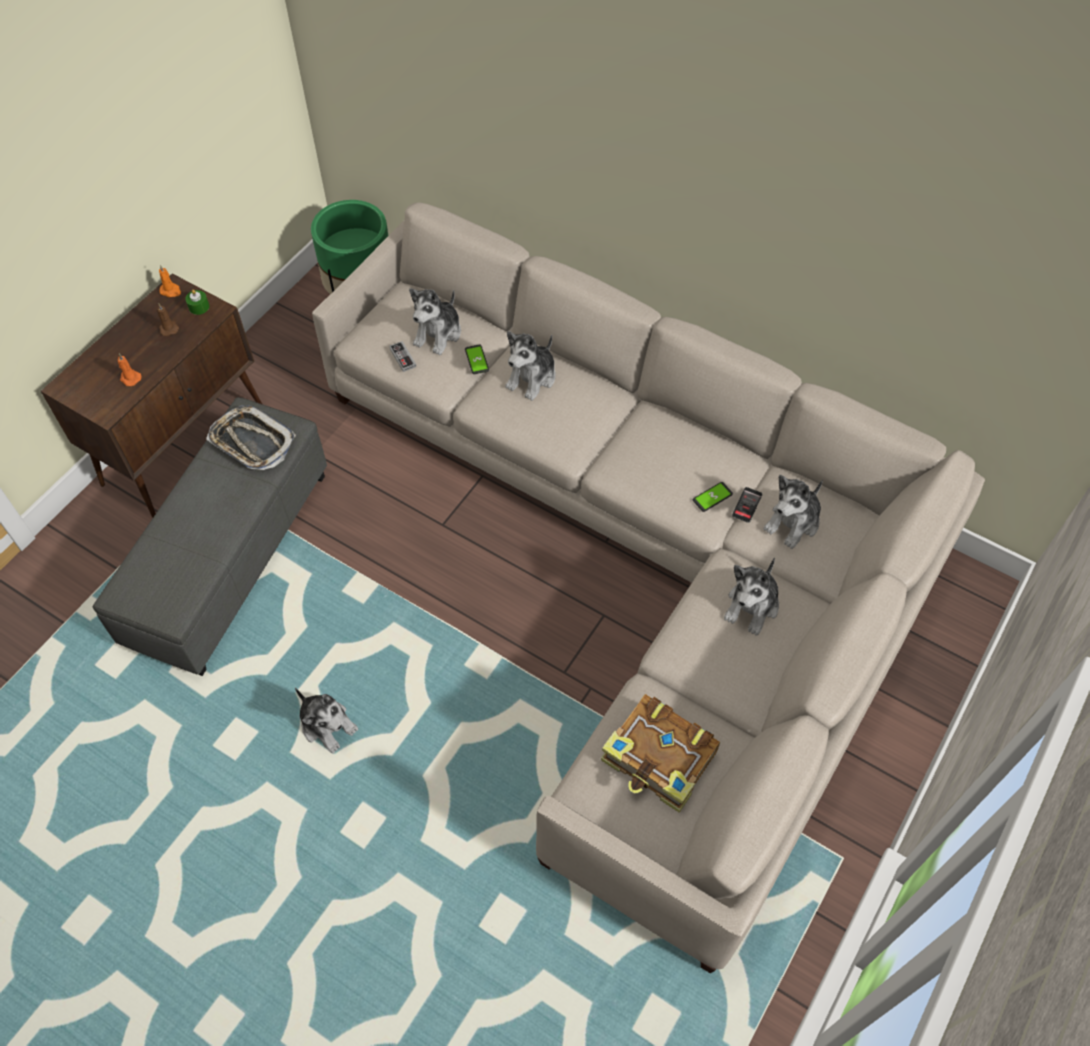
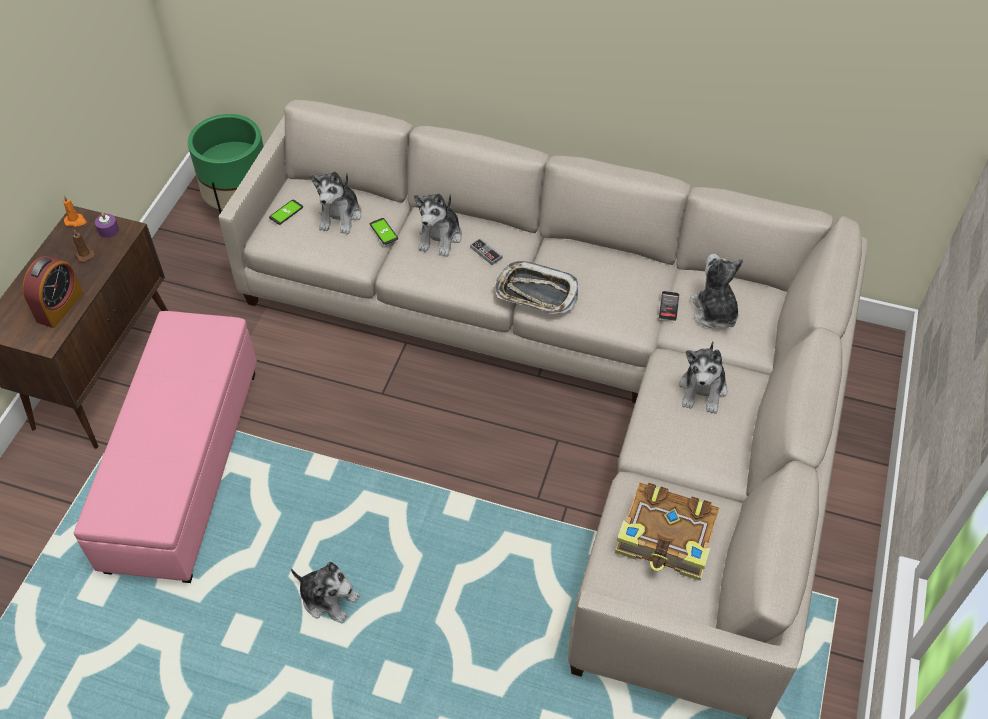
camera: 15 degrees left, 5 degrees down
grey ottoman [92,397,327,676] -> pink ottoman [74,311,257,583]
orange candle [118,354,141,386] -> alarm clock [22,256,83,328]
green candle [185,290,209,315] -> purple candle [95,213,119,238]
tray [206,405,296,470] -> tray moved to [495,261,578,314]
game controller [389,341,416,372] -> game controller moved to [470,238,503,265]
phone [693,482,733,512] -> phone moved to [269,200,303,225]
plush toy [764,475,823,549] -> plush toy turned 135 degrees clockwise [690,253,743,328]

